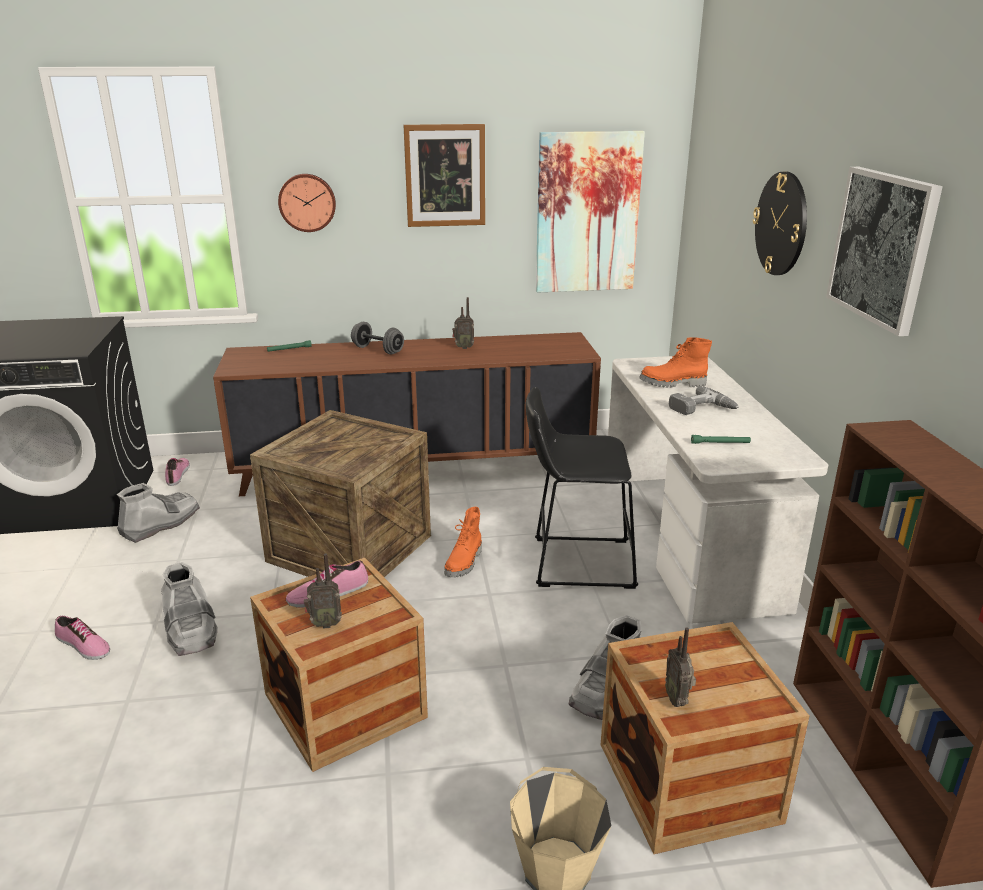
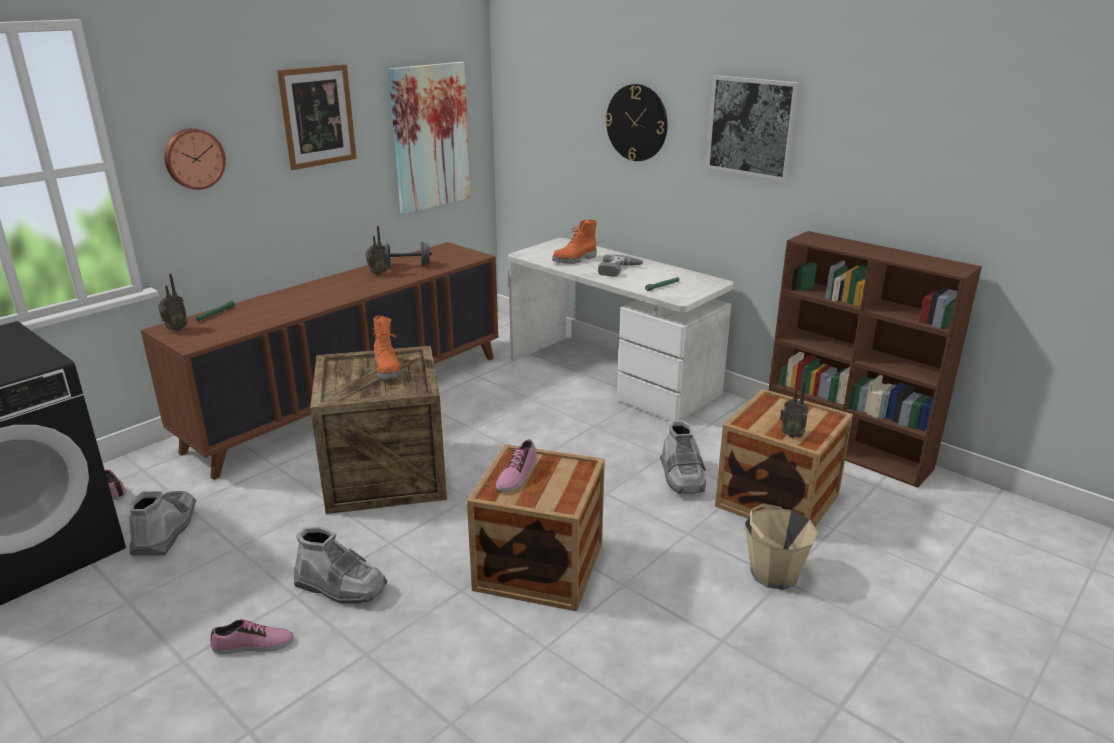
camera: 40 degrees left, 0 degrees up
radio [304,553,342,629] -> radio moved to [158,273,188,331]
grey dumbbell [351,322,404,354] -> grey dumbbell moved to [383,242,432,268]
orange boot [444,507,482,577] -> orange boot moved to [372,316,401,379]
black stool [526,387,638,589] -> none

